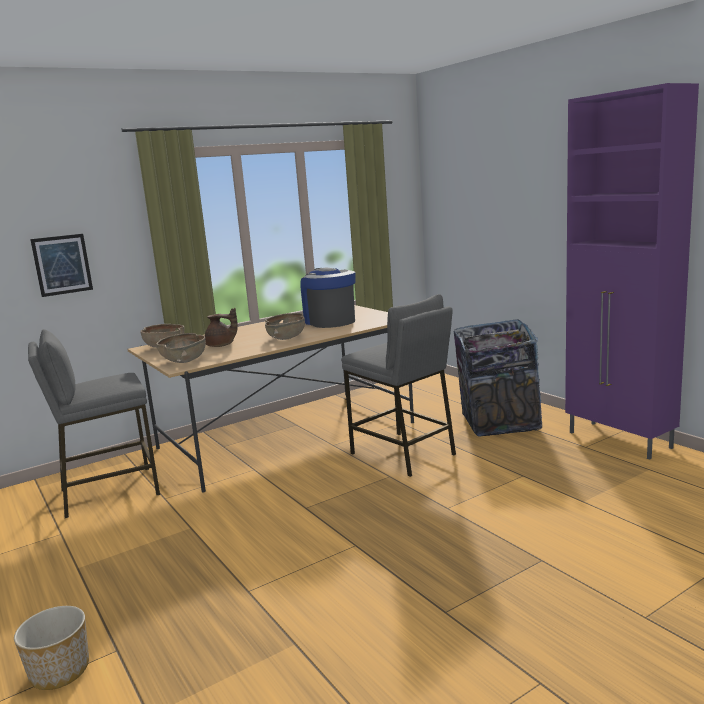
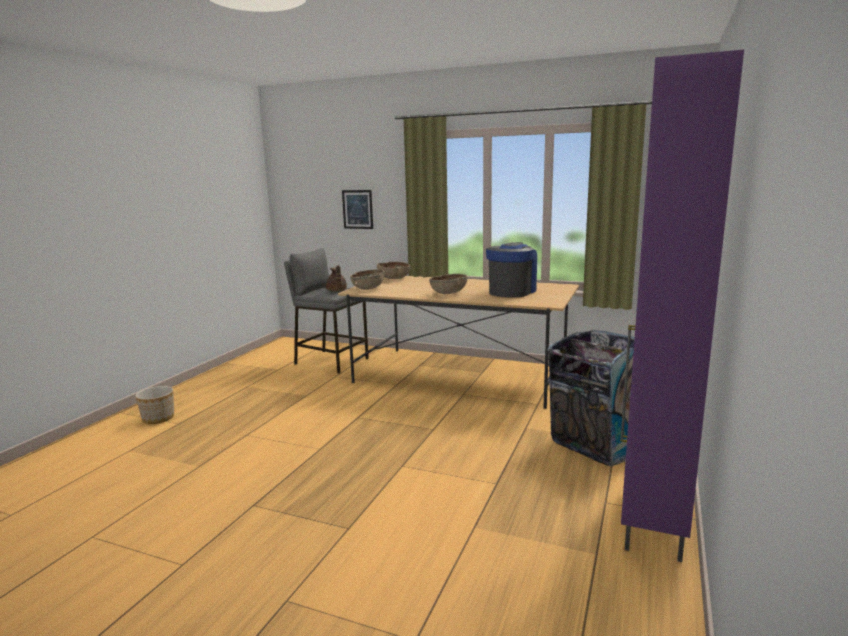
camera: 55 degrees right, 0 degrees up
brown teapot [205,308,238,347] -> brown teapot moved to [326,265,347,292]
grey stool [341,294,456,477] -> none

